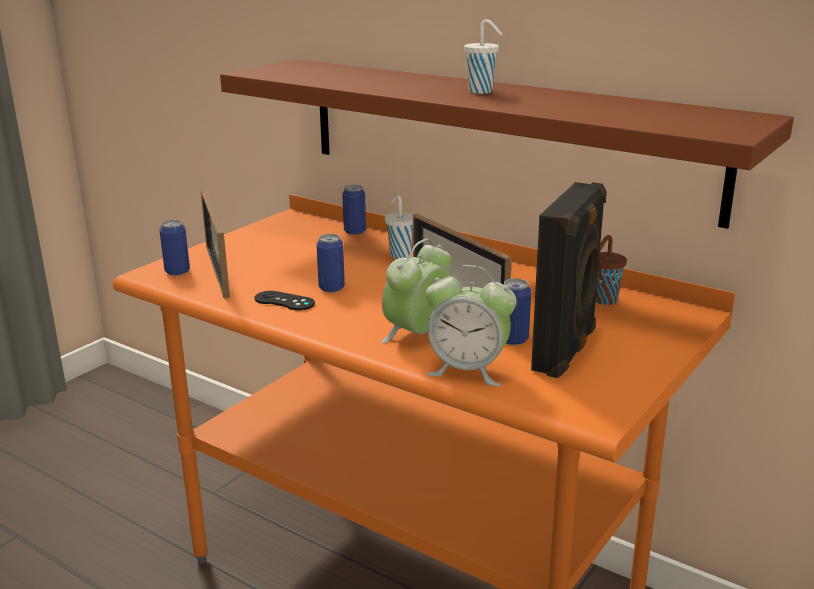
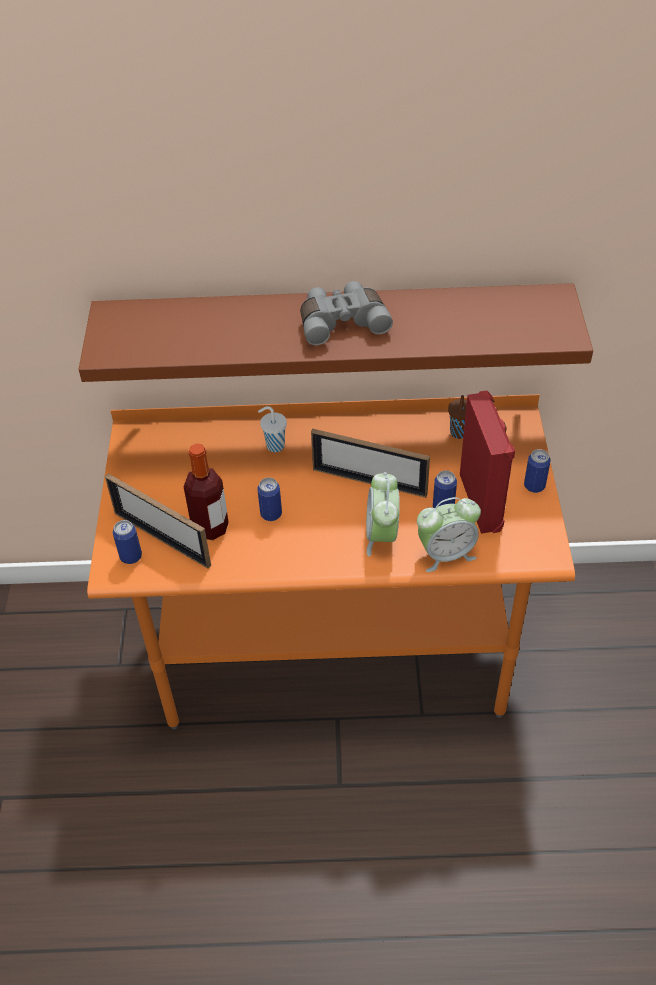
camera: 35 degrees left, 25 degrees up
black game controller [255,291,315,310] -> none
can [342,185,366,235] -> can moved to [524,449,551,493]
white cup [464,19,502,94] -> grey binoculars [300,281,393,345]
black speaker [531,182,607,378] -> red speaker [460,390,515,534]
none -> bottle [184,443,229,540]

